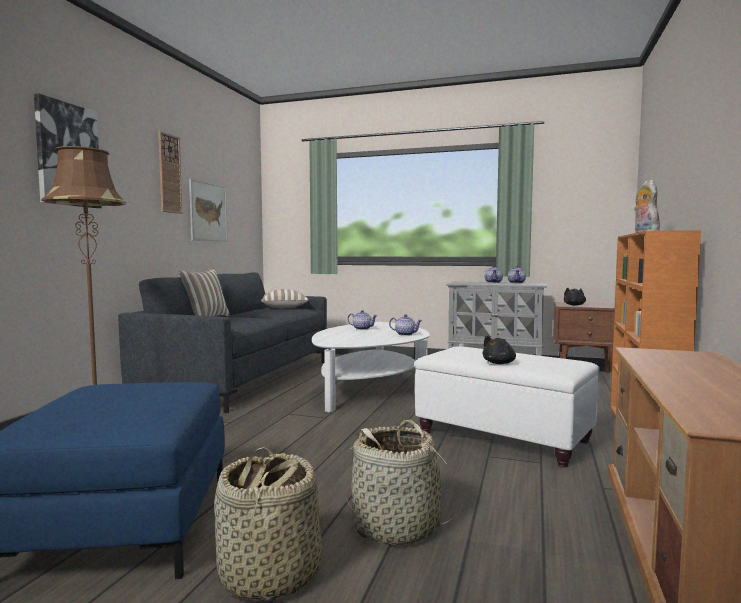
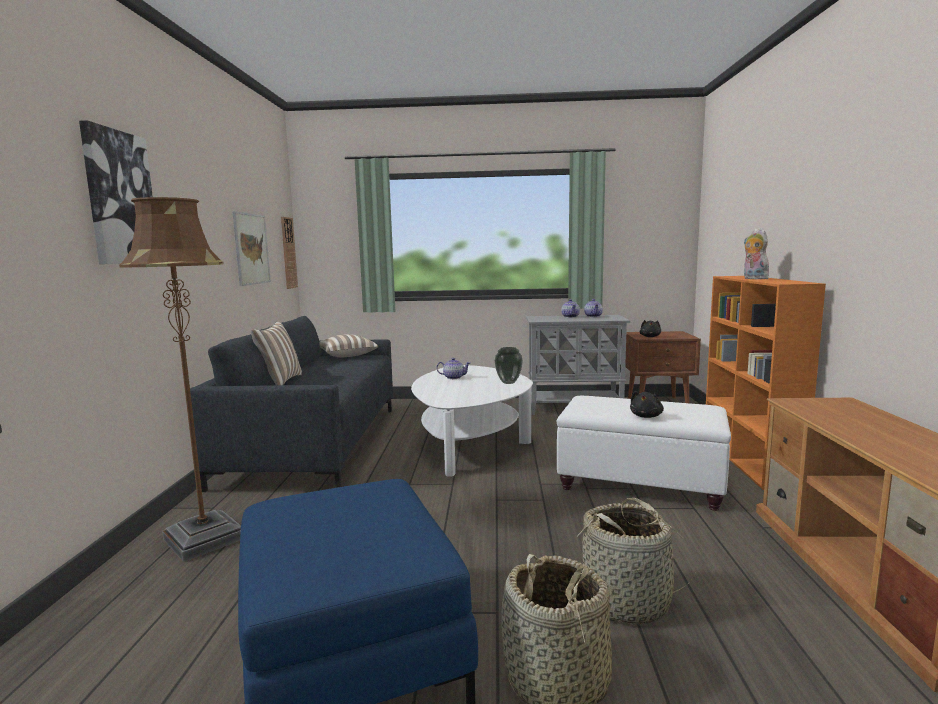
camera: 15 degrees left, 5 degrees up
wall clock [158,131,182,214] -> wall clock moved to [281,217,298,289]
teapot [389,314,422,336] -> vase [495,347,523,384]

